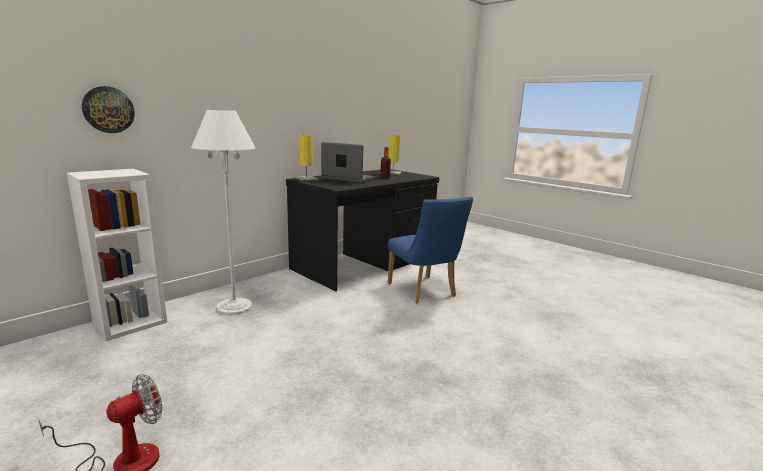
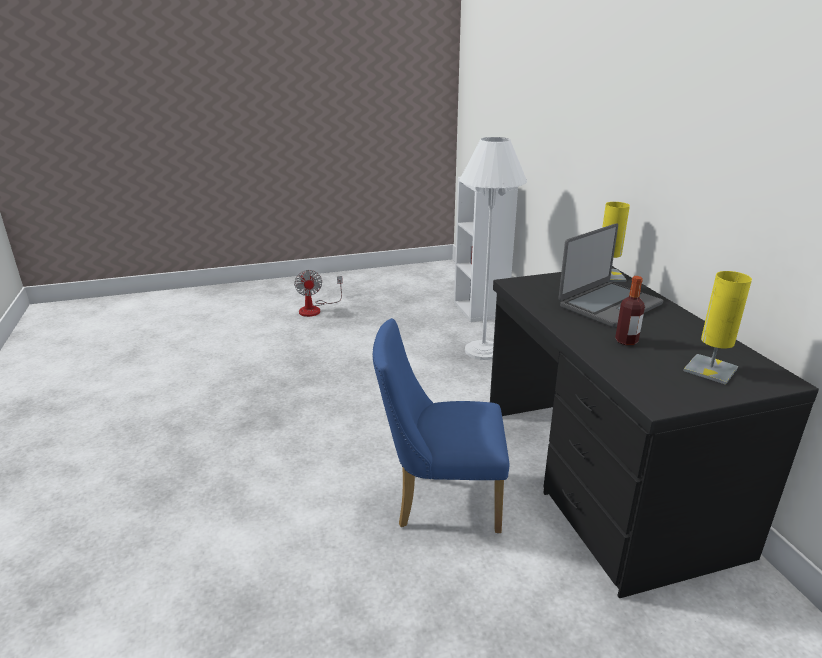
camera: 120 degrees right, 10 degrees up
wall clock [82,86,135,133] -> none

